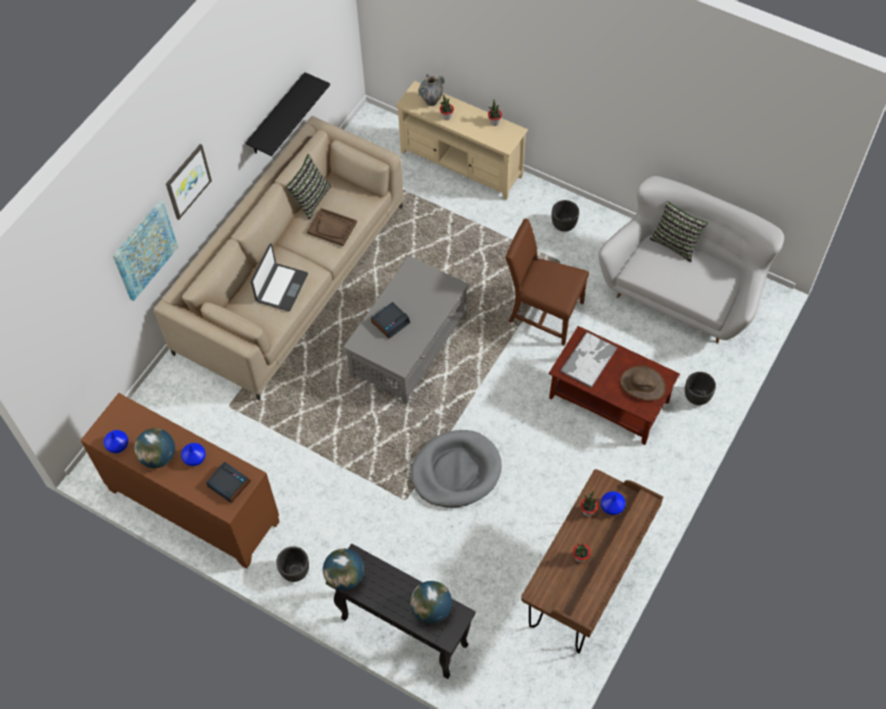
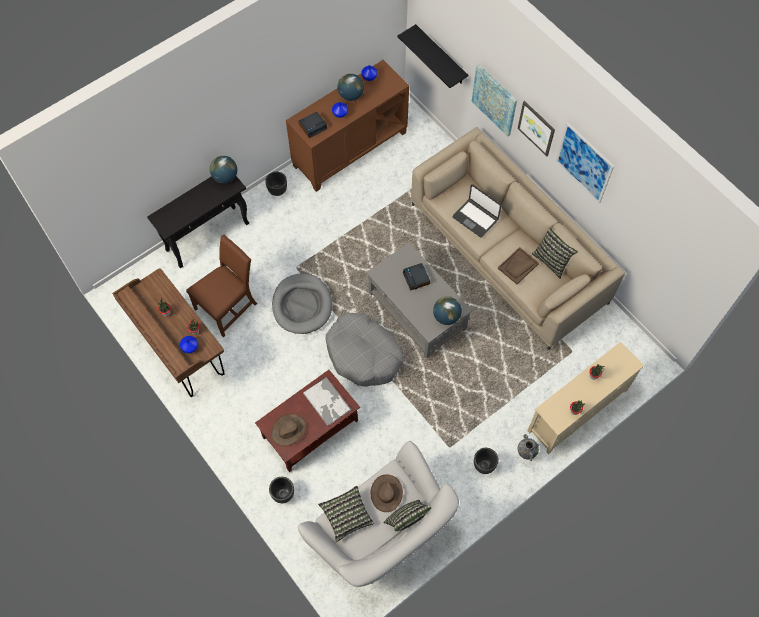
camera: 110 degrees right, 5 degrees up
black shelf [245,72,330,156] -> black shelf moved to [397,24,468,88]
globe [410,581,452,624] -> globe moved to [433,297,462,325]
vase [418,74,445,106] -> vase moved to [518,434,539,461]
brown chair [505,219,589,346] -> brown chair moved to [186,235,257,337]
none -> pillow [318,486,374,542]
none -> grey dog bed [326,313,404,387]
none -> brown hat [370,474,403,512]
none -> picture [556,122,614,203]

